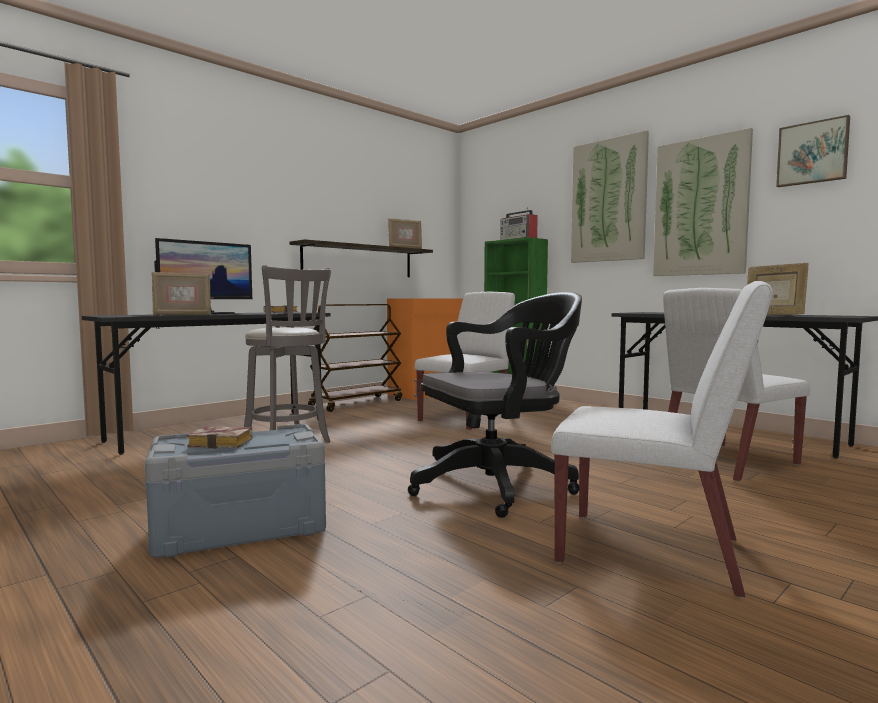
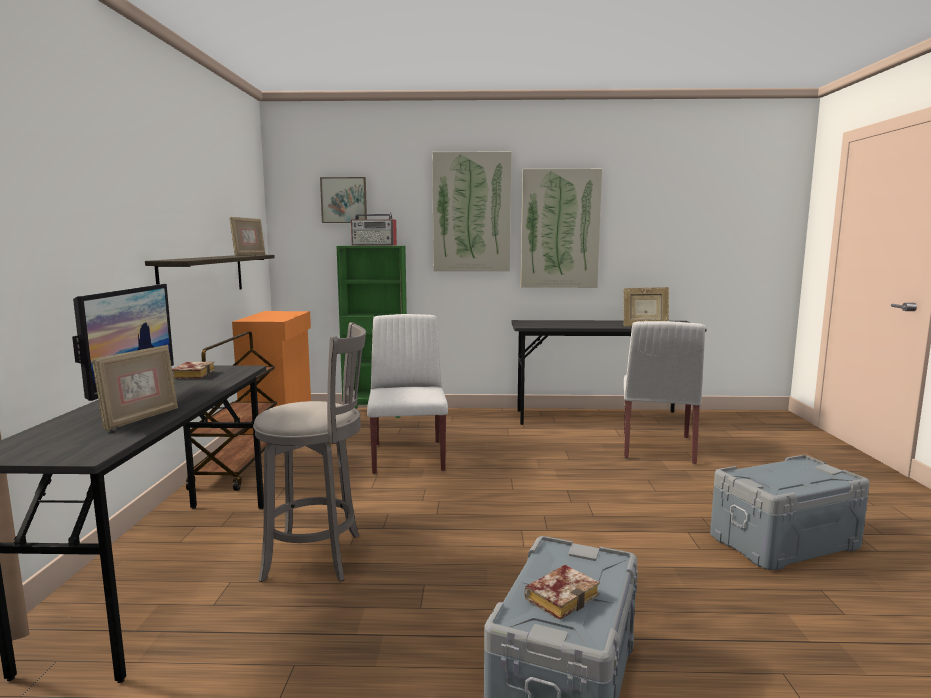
camera: 45 degrees left, 5 degrees up
black office chair [408,292,582,518] -> none
white chair [551,281,773,598] -> grey storage box [710,455,870,570]
picture [776,115,850,187] -> picture moved to [320,177,367,223]

